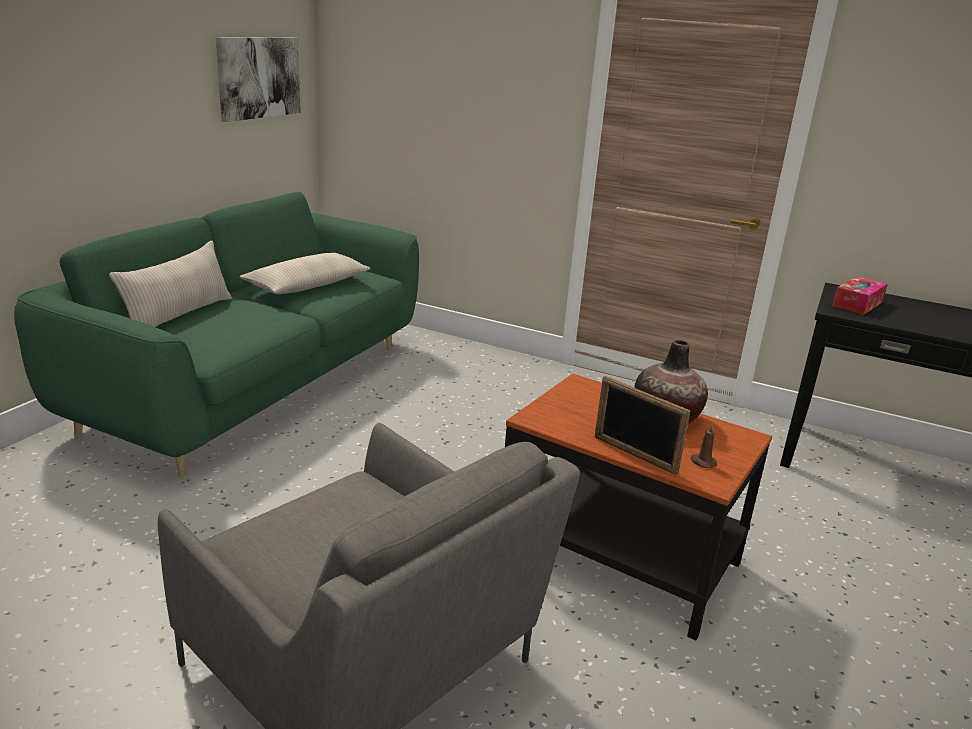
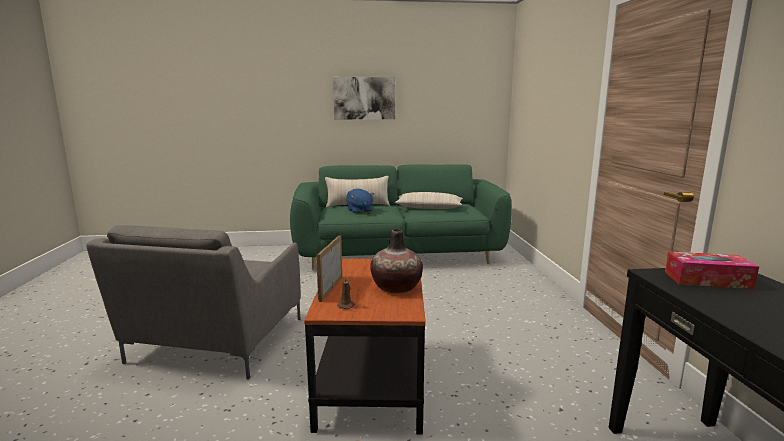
camera: 60 degrees right, 10 degrees down
picture [216,37,301,122] -> picture moved to [333,77,395,119]
none -> blue plush toy [346,189,374,213]

